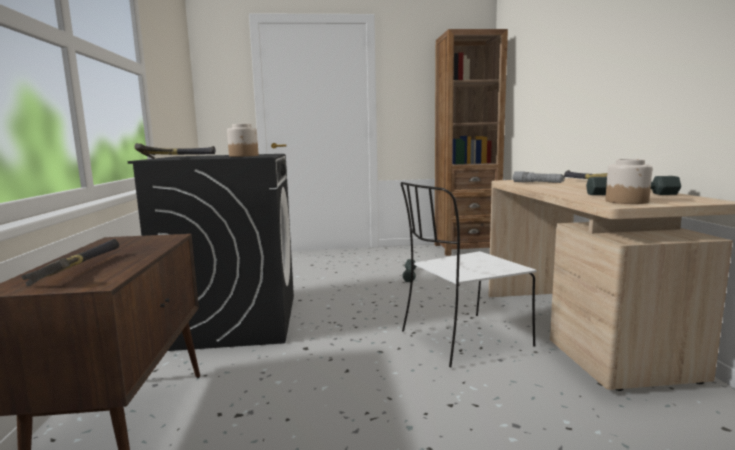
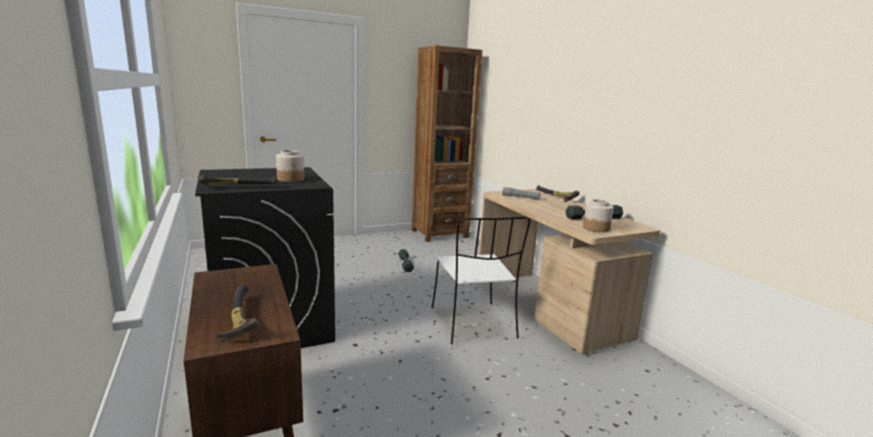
camera: 20 degrees left, 5 degrees up
white chair [401,182,537,367] -> white chair turned 60 degrees counterclockwise [432,217,530,344]

